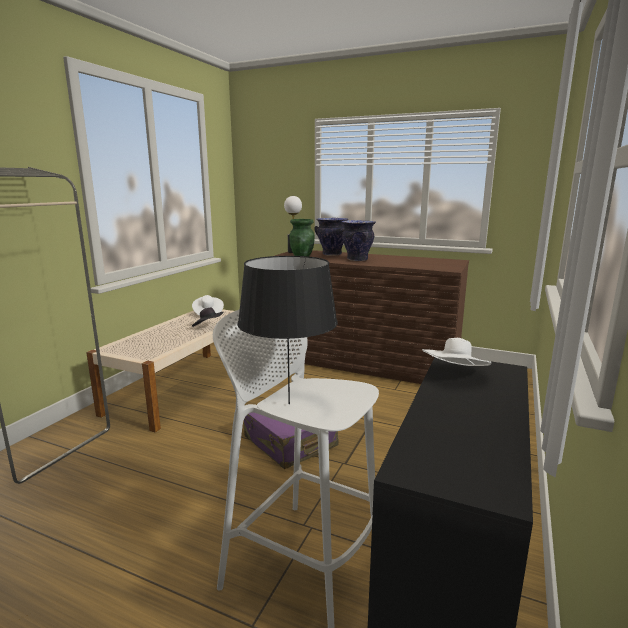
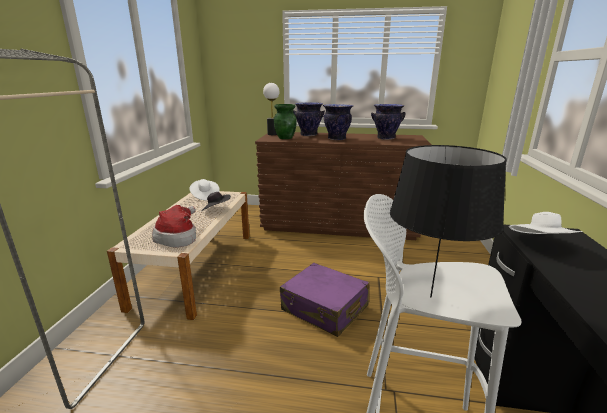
camera: 15 degrees left, 5 degrees up
none -> hat [152,205,196,248]
none -> vase [371,104,405,140]

